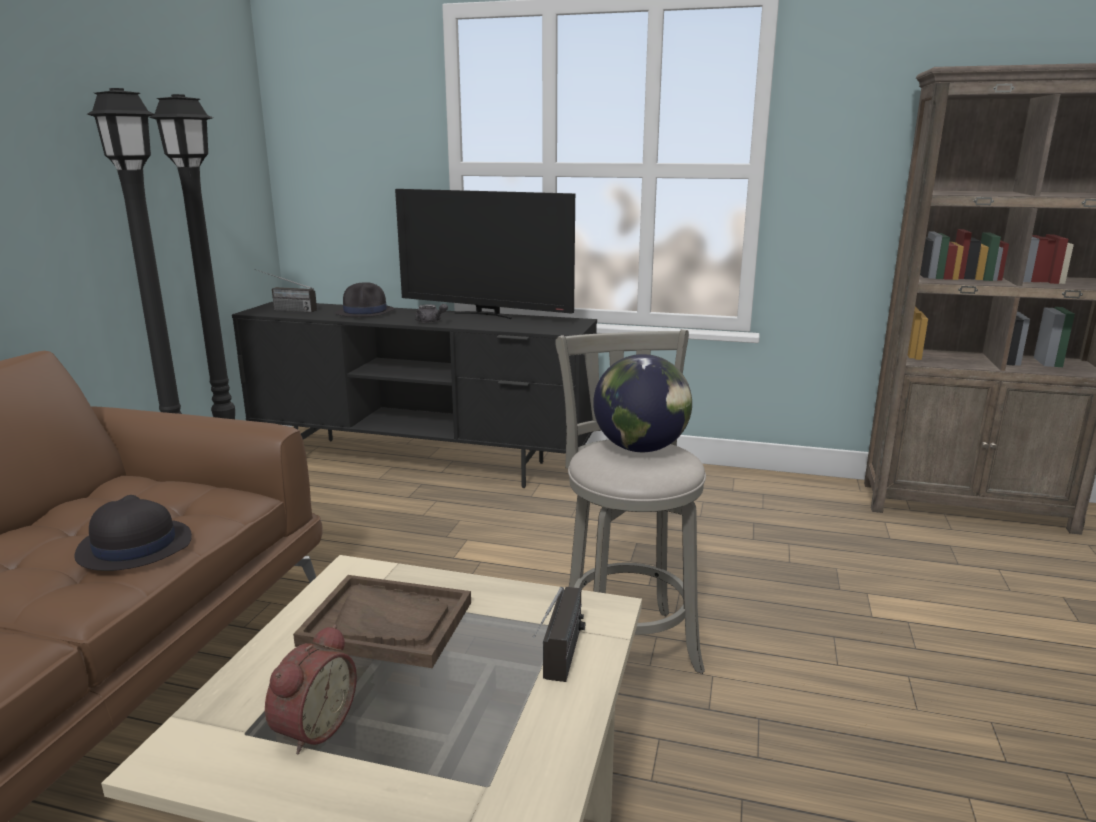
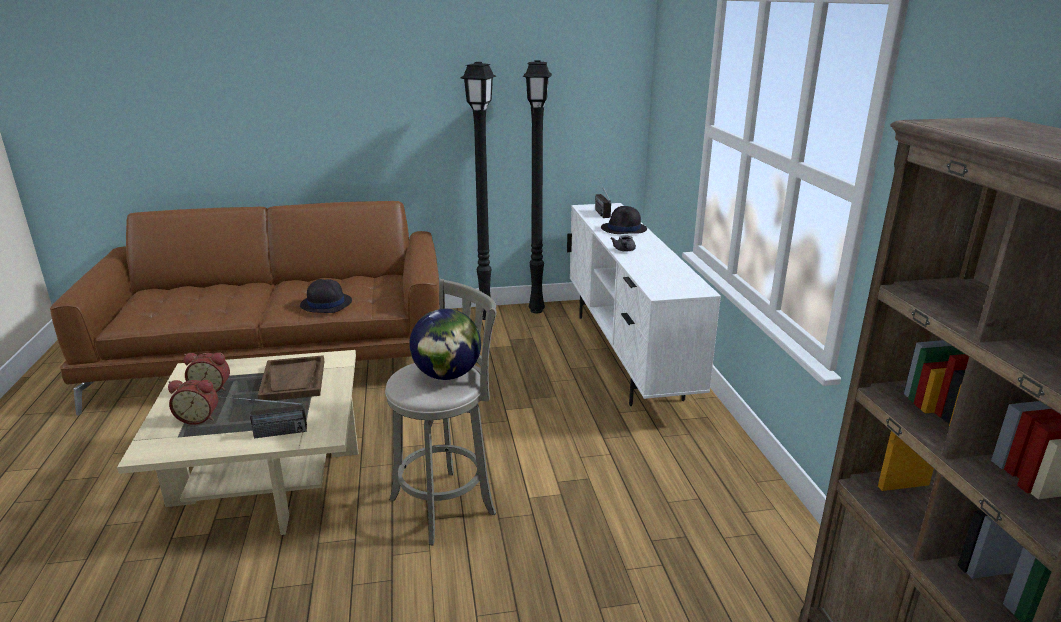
camera: 65 degrees right, 5 degrees up
black tv stand [232,302,597,488] -> white tv stand [567,203,721,406]
television [395,189,575,319] -> none
none -> alarm clock [168,380,218,425]

